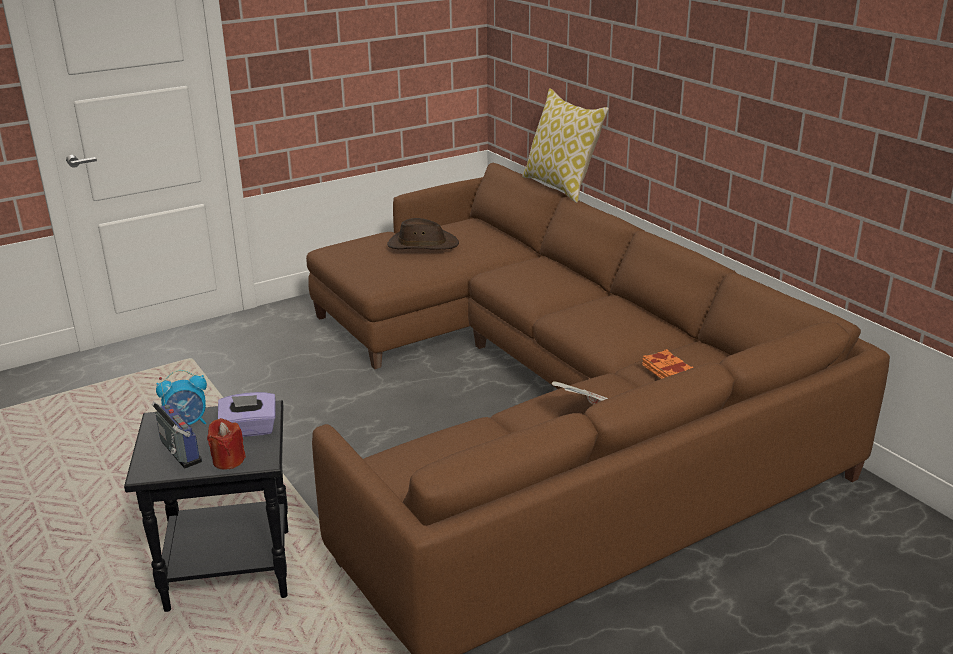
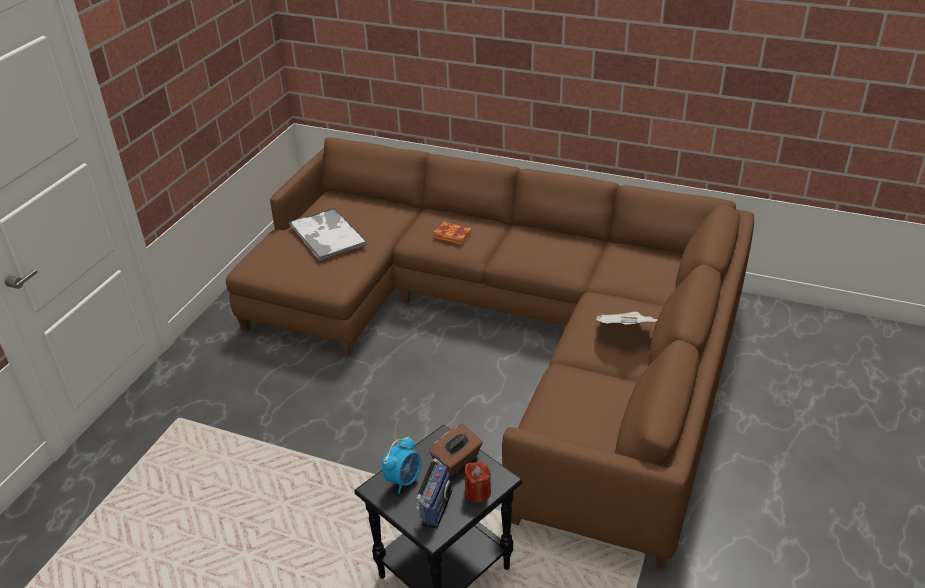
camera: 35 degrees left, 10 degrees up
radio [152,377,202,468] -> radio turned 90 degrees clockwise [416,446,452,529]
purple tissue box [218,392,276,437] -> brown tissue box [429,424,483,476]
brown hat [387,218,459,250] -> tray [289,207,368,261]
pillow [522,88,609,203] -> none
orange book [642,349,694,379] -> orange book moved to [434,221,471,245]

